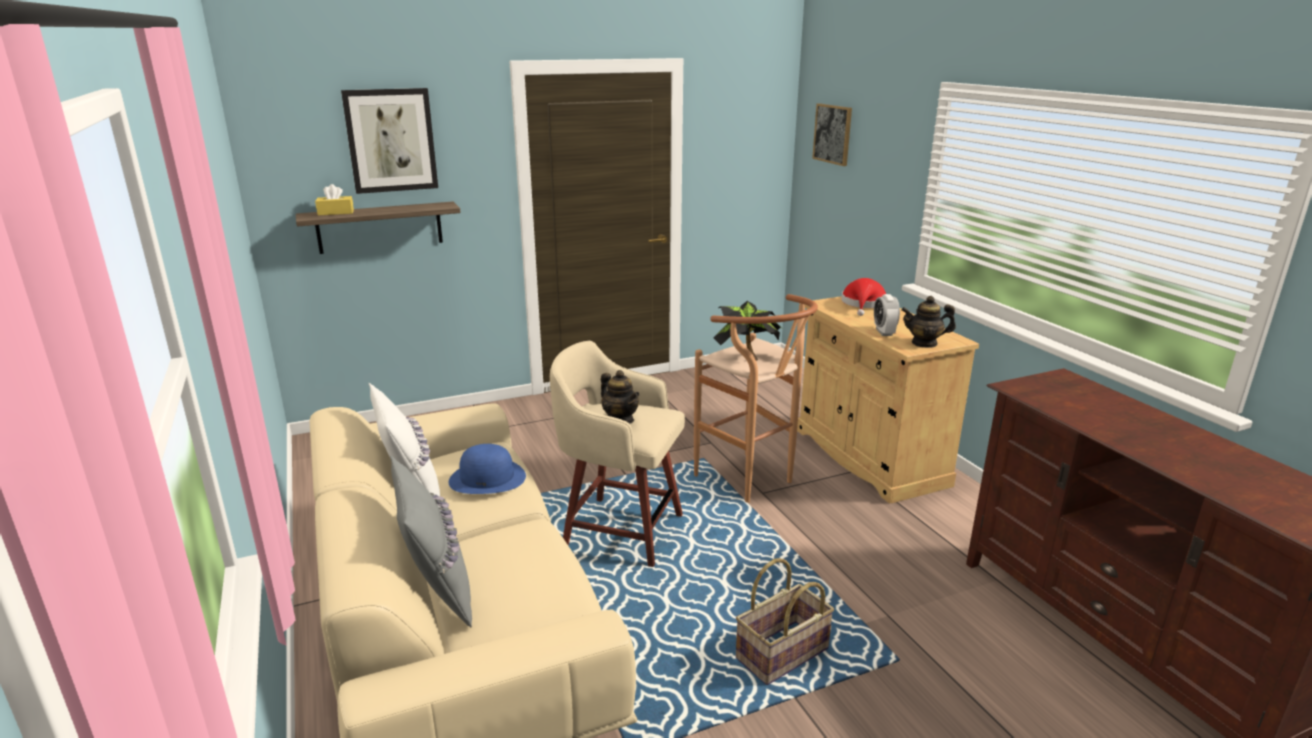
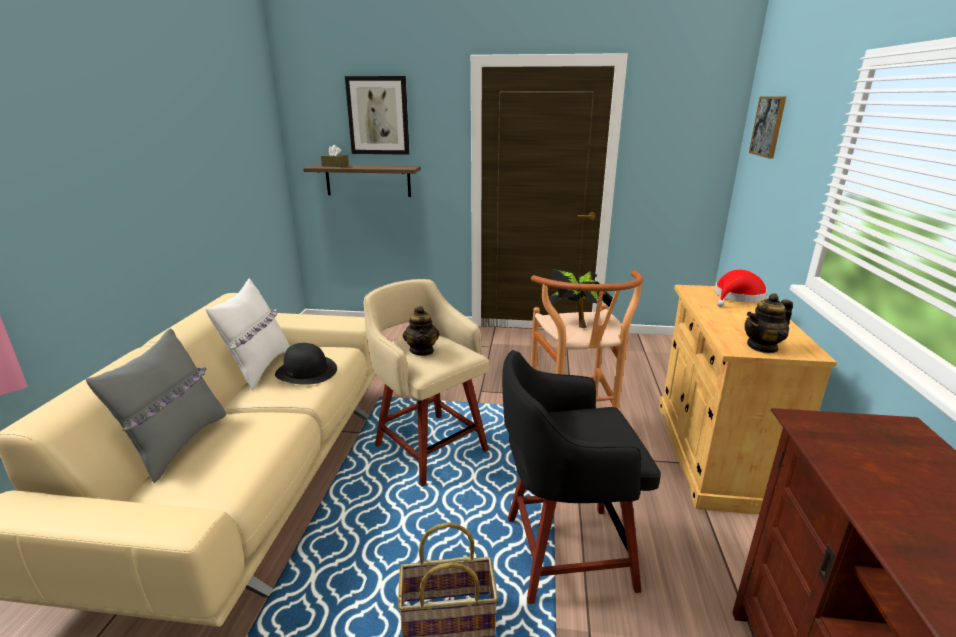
camera: 30 degrees right, 0 degrees up
yellow tissue box [315,184,354,215] -> brown tissue box [321,145,349,167]
blue hat [449,444,526,494] -> black hat [275,343,337,385]
alarm clock [874,294,900,336] -> none
teapot [901,296,956,348] -> teapot turned 60 degrees counterclockwise [744,293,793,353]
none -> black stool [502,350,661,604]

